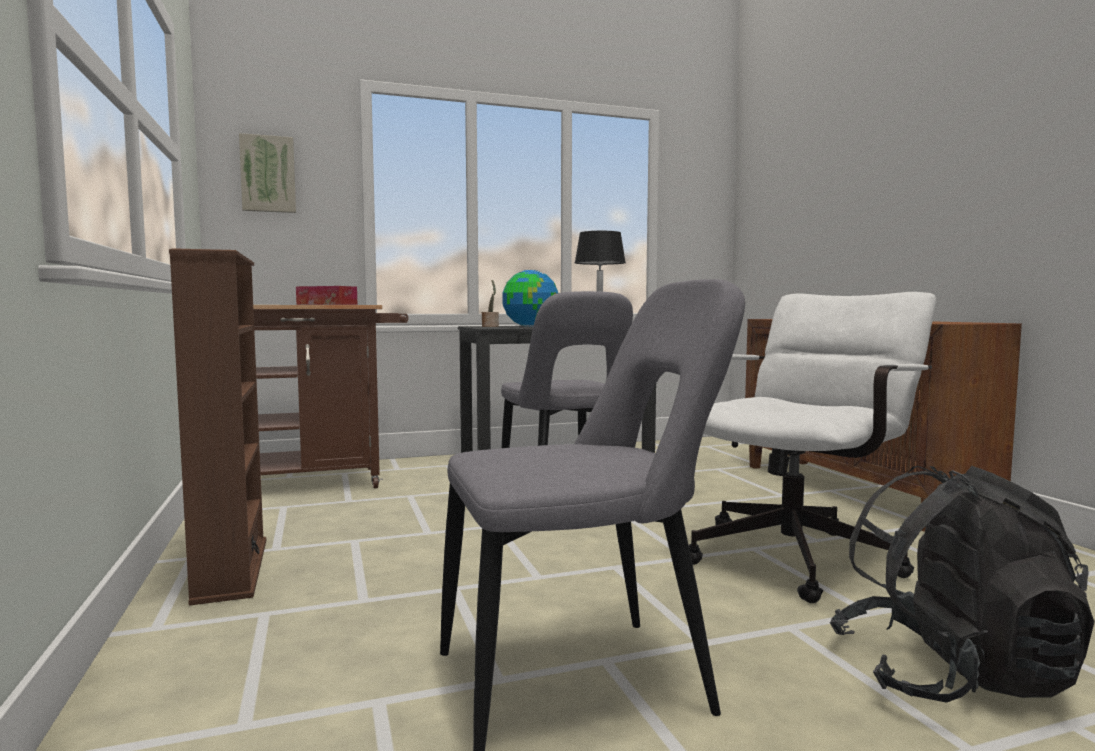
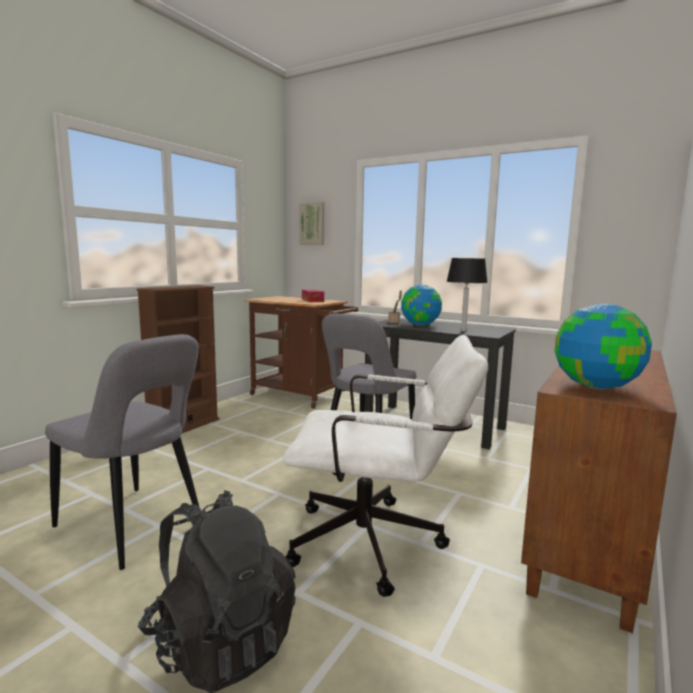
camera: 50 degrees right, 5 degrees up
none -> globe [554,304,652,389]

